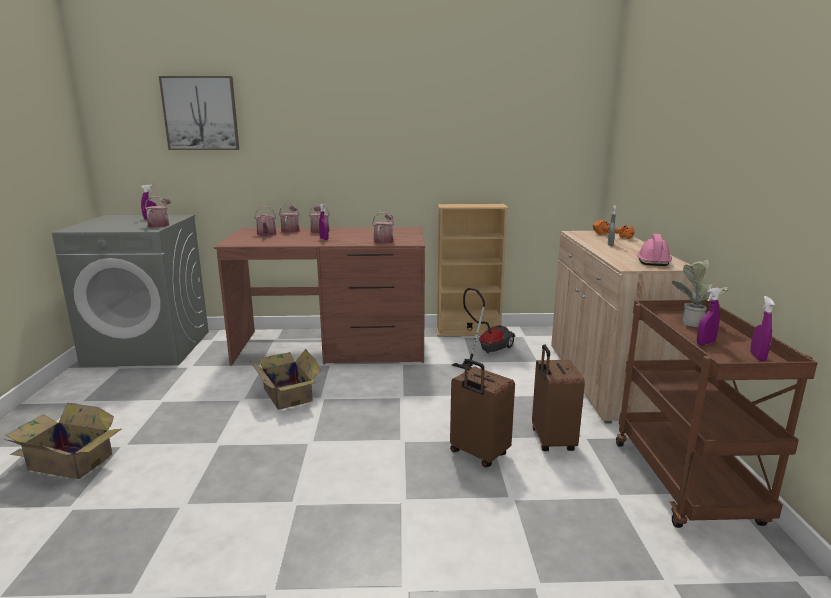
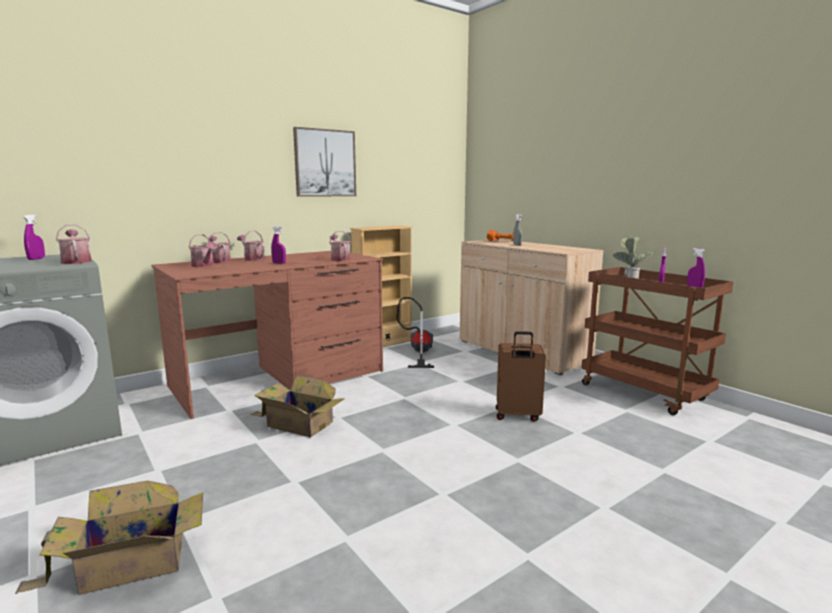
camera: 35 degrees left, 5 degrees down
picture [159,76,239,150] -> picture moved to [293,127,356,197]
brown suitcase [532,344,585,451] -> none
pink hard hat [637,234,672,266] -> none

